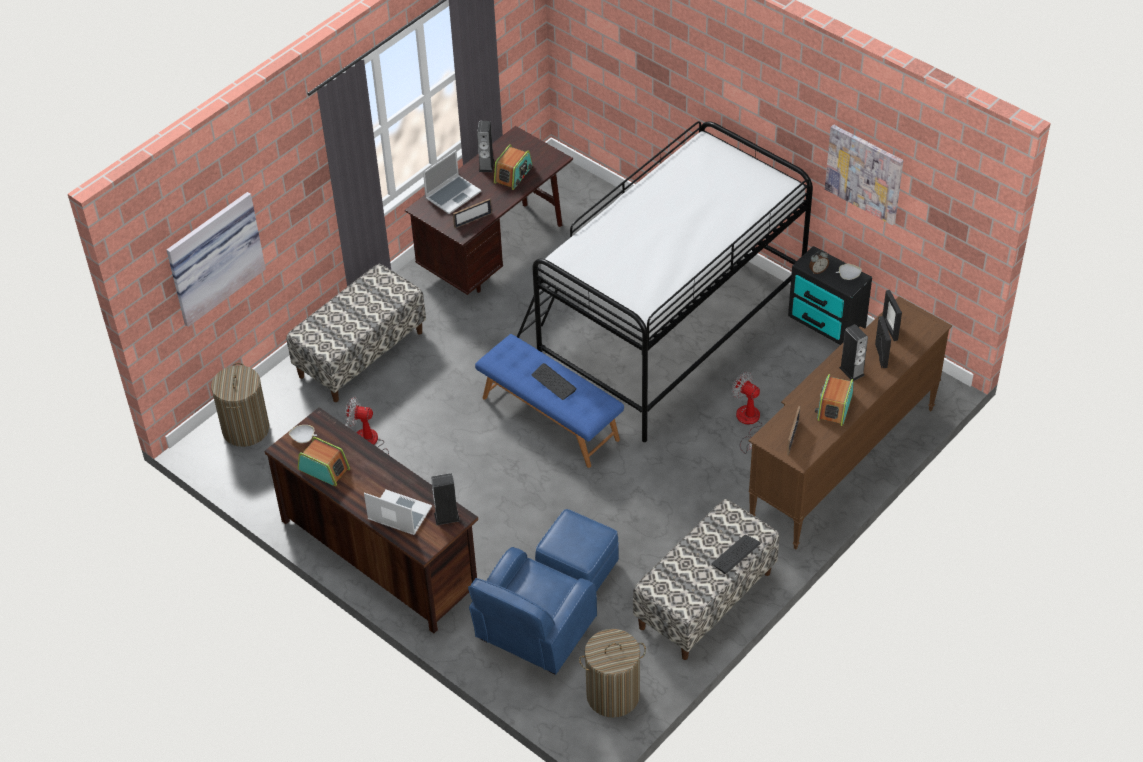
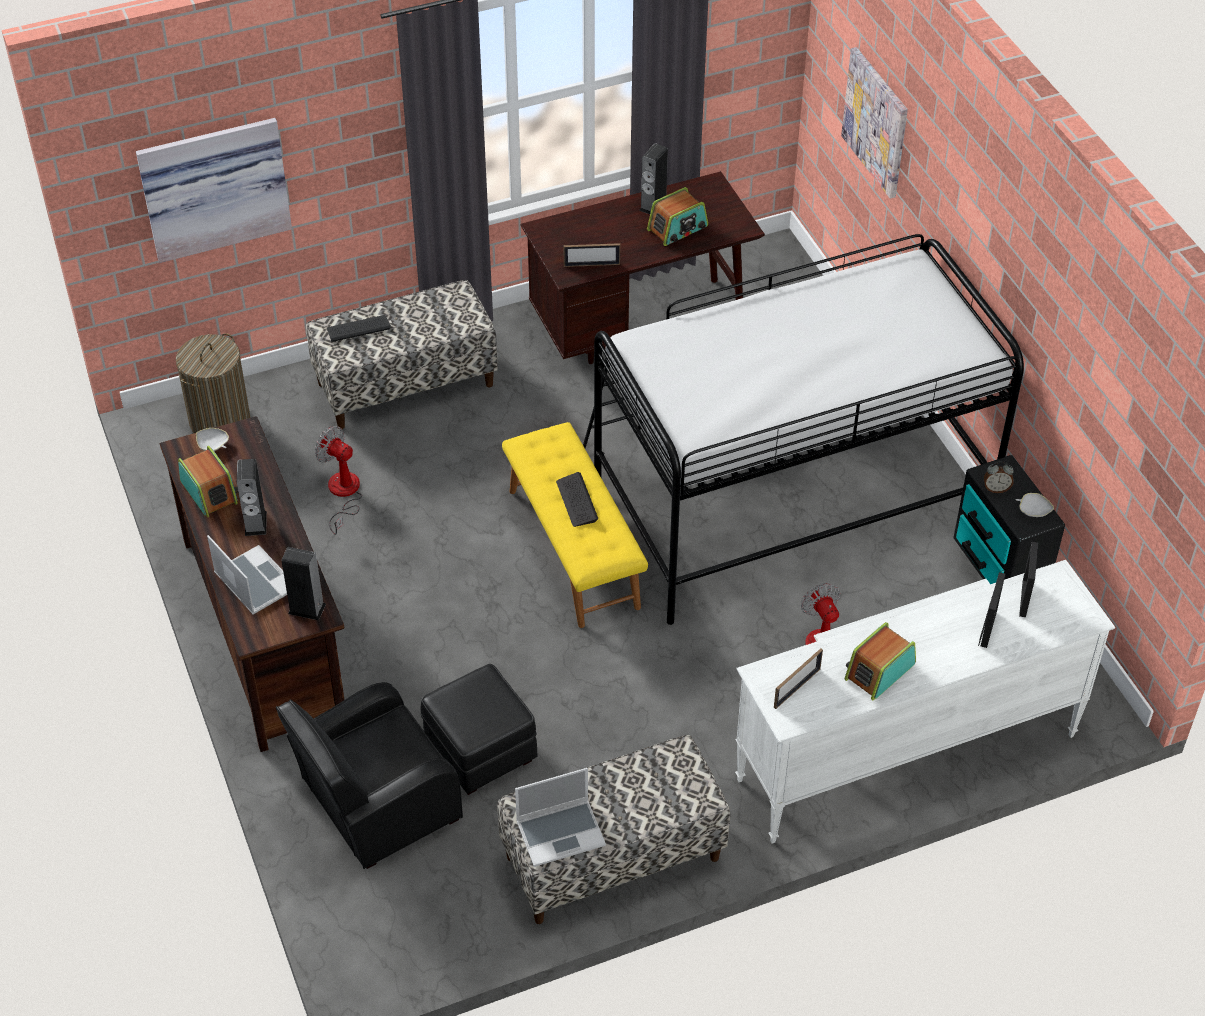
camera: 25 degrees right, 0 degrees up
laptop [423,150,481,214] -> laptop moved to [515,768,606,867]
blue armchair [468,509,619,675] -> black armchair [276,664,538,869]
blue bench [475,334,624,468] -> yellow bench [502,422,648,628]
laundry basket [579,629,646,718] -> none
keyboard [712,535,761,574] -> keyboard moved to [327,315,391,342]
brown cabinet [749,296,952,549] -> white cabinet [735,560,1115,844]
picture [825,124,903,225] -> picture moved to [841,47,908,199]
speaker [839,324,868,381] -> speaker moved to [237,459,267,536]

